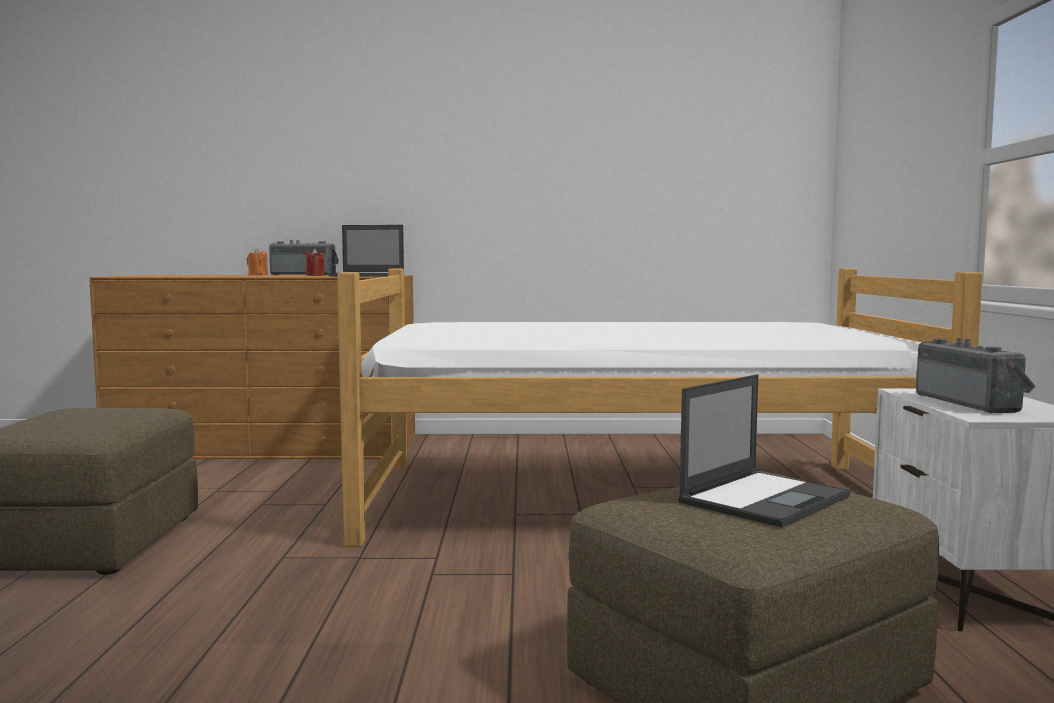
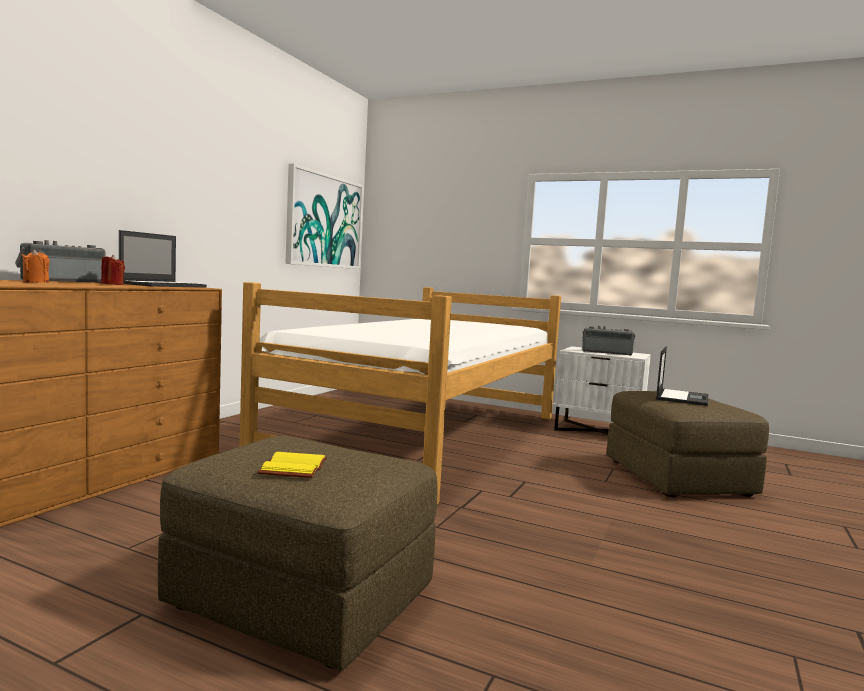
camera: 65 degrees left, 0 degrees up
laptop [678,374,850,528] -> laptop turned 45 degrees clockwise [656,347,708,406]
none -> yellow book [258,452,327,478]
none -> picture [285,163,363,269]

